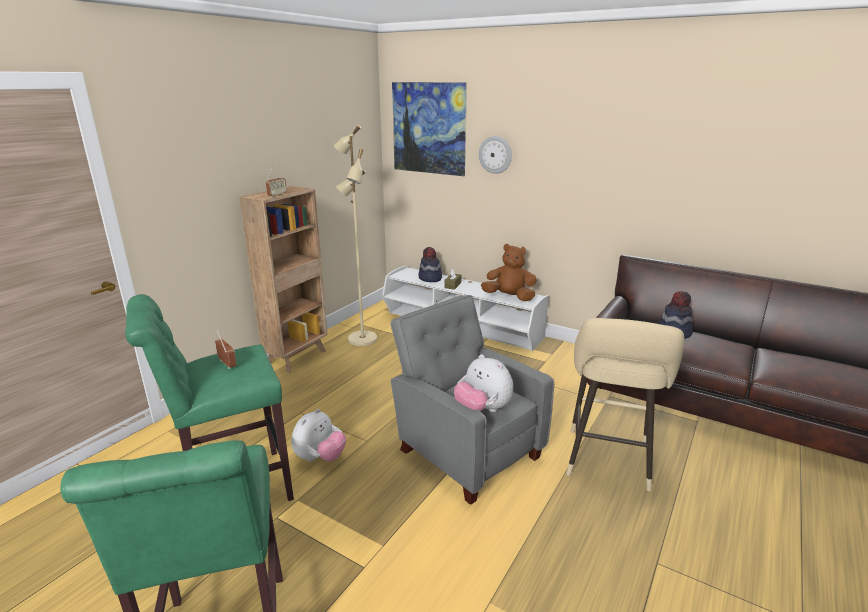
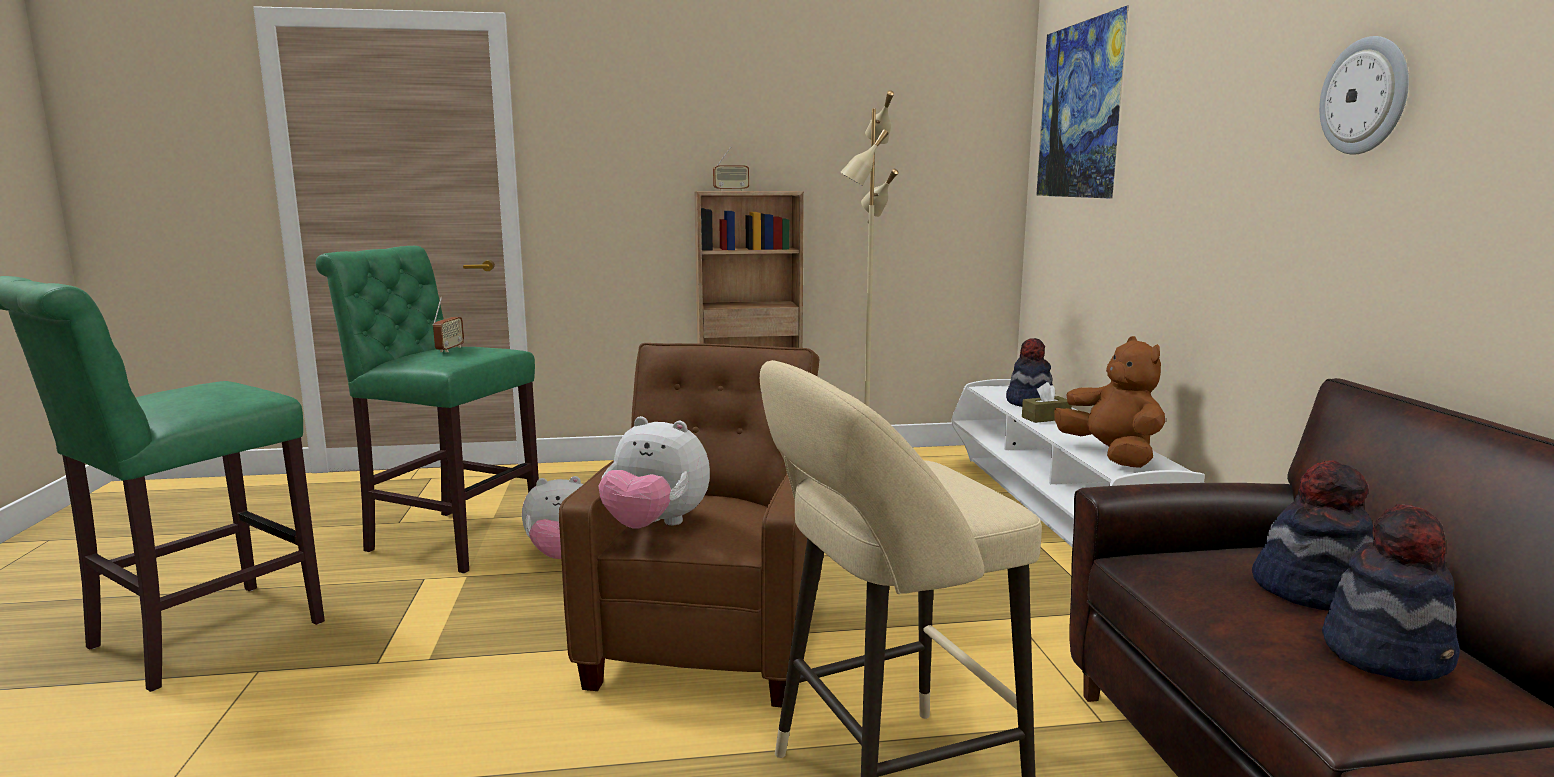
camera: 50 degrees right, 10 degrees down
grey armchair [390,295,554,505] -> brown armchair [559,343,821,707]
plush toy [454,354,513,412] -> plush toy turned 75 degrees counterclockwise [599,416,710,529]
wall clock [479,136,512,174] -> wall clock moved to [1319,36,1409,155]
none -> hat [1322,504,1460,681]

